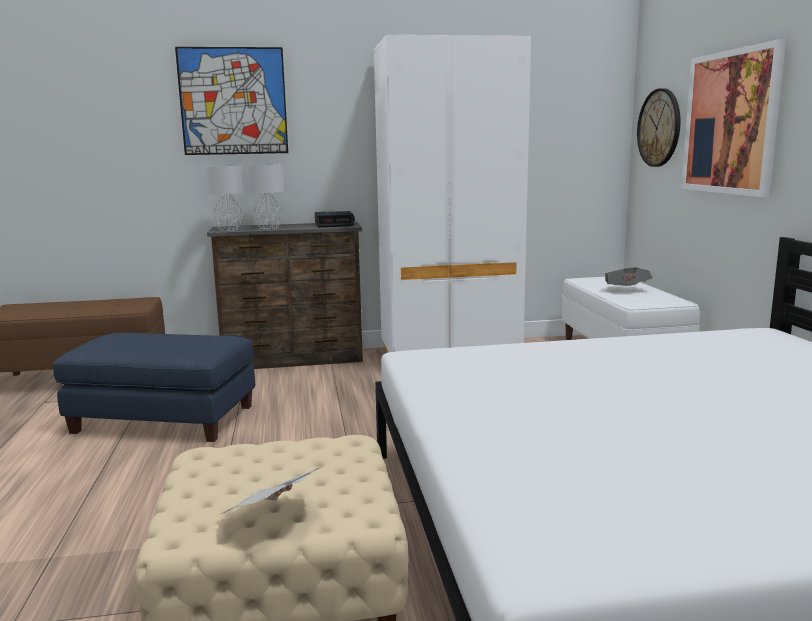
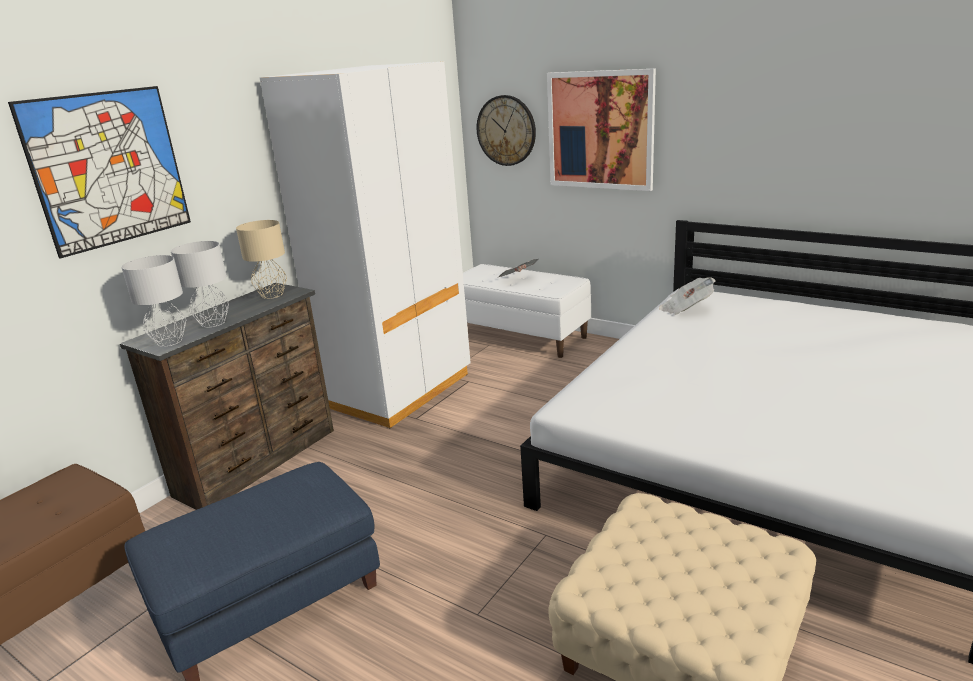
camera: 45 degrees left, 10 degrees up
newspaper [220,466,323,514] -> newspaper moved to [659,277,716,315]
alarm clock [315,211,355,227] -> beige table lamp [236,220,287,299]

